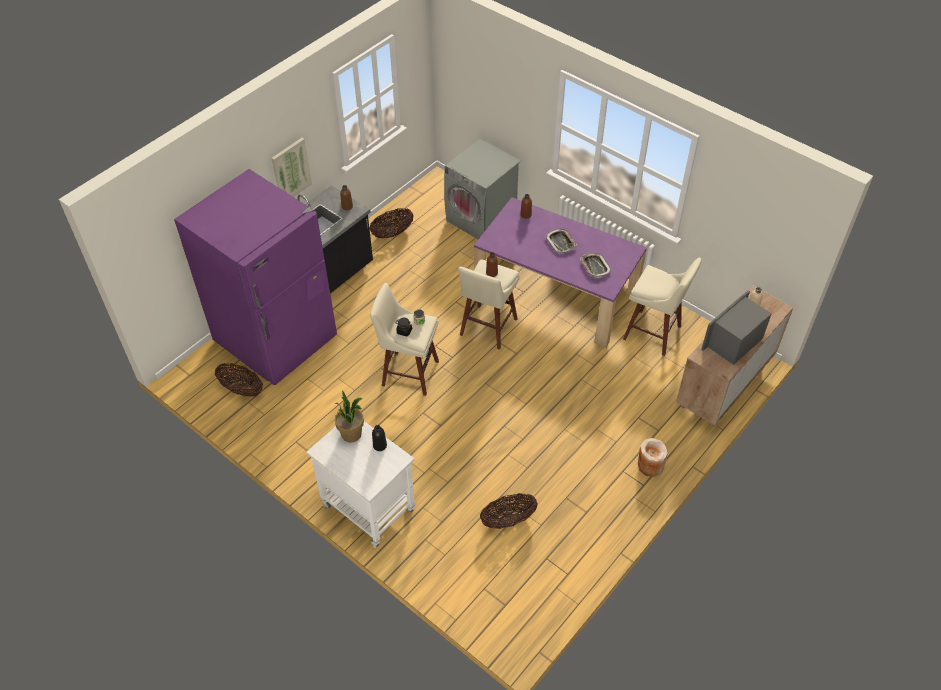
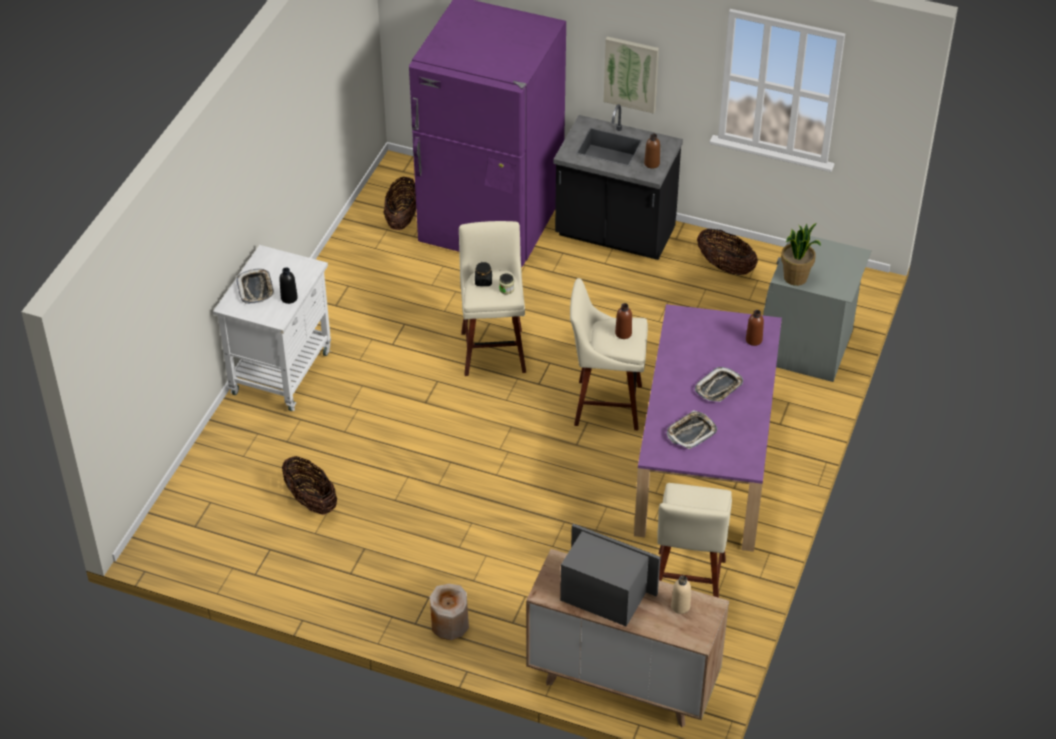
camera: 70 degrees right, 5 degrees down
potted plant [334,390,364,442] -> potted plant moved to [781,223,821,286]
none -> tray [236,269,274,304]

